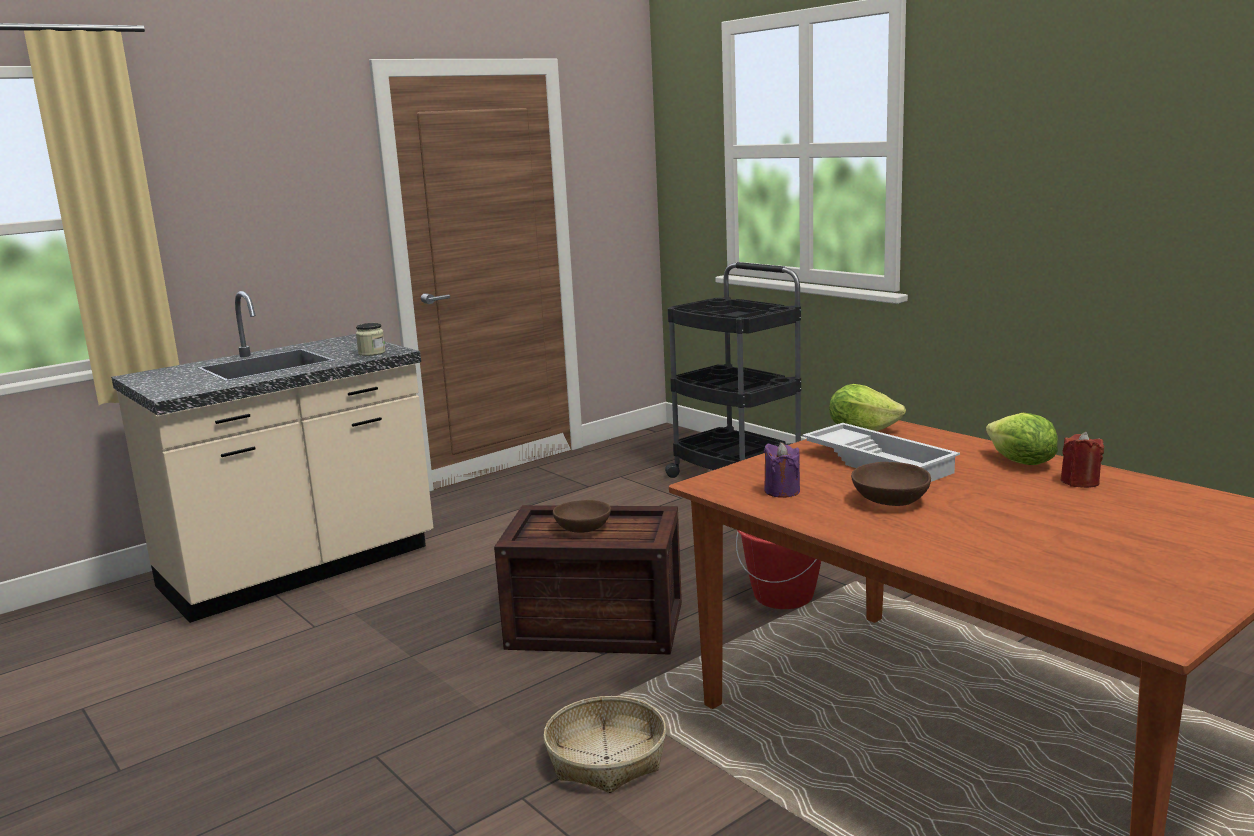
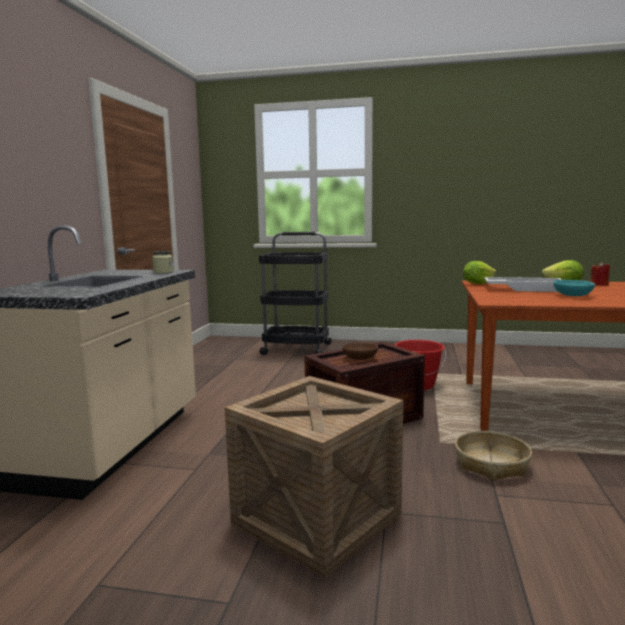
camera: 40 degrees left, 5 degrees down
purple candle [764,442,800,498] -> none
brown bowl [851,462,931,506] -> turquoise bowl [553,280,595,296]
none -> crate [225,376,404,578]

